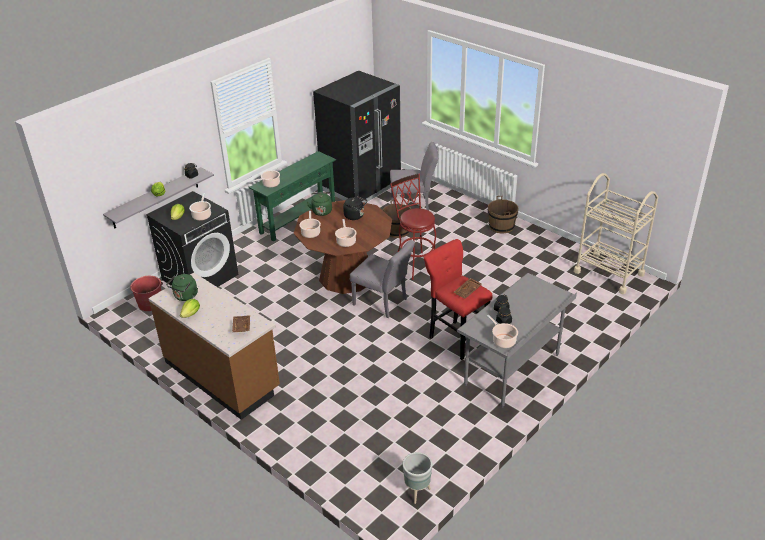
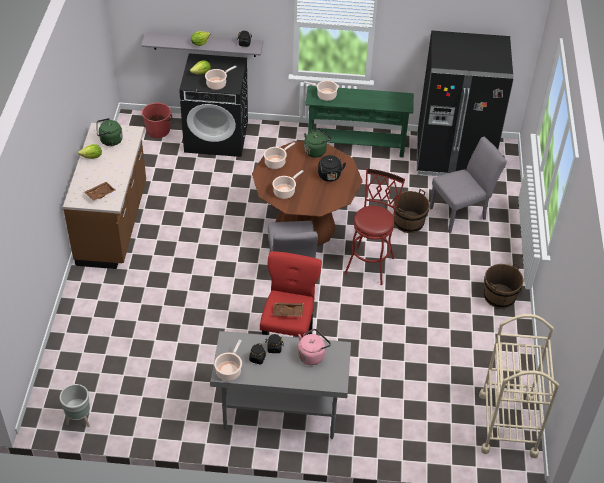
camera: 50 degrees right, 10 degrees up
grey chair [390,142,438,211] -> grey chair turned 75 degrees counterclockwise [429,137,507,233]
none -> pink kettle [298,329,331,365]

